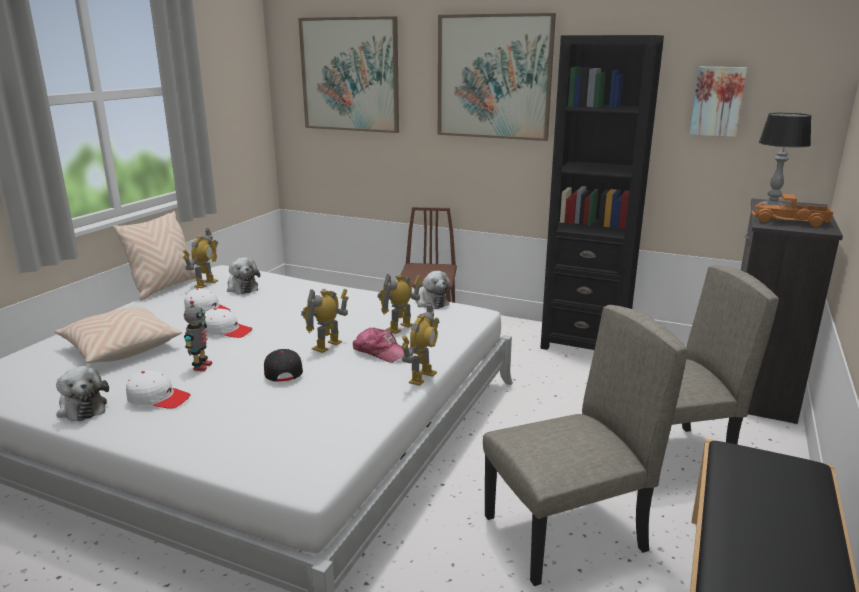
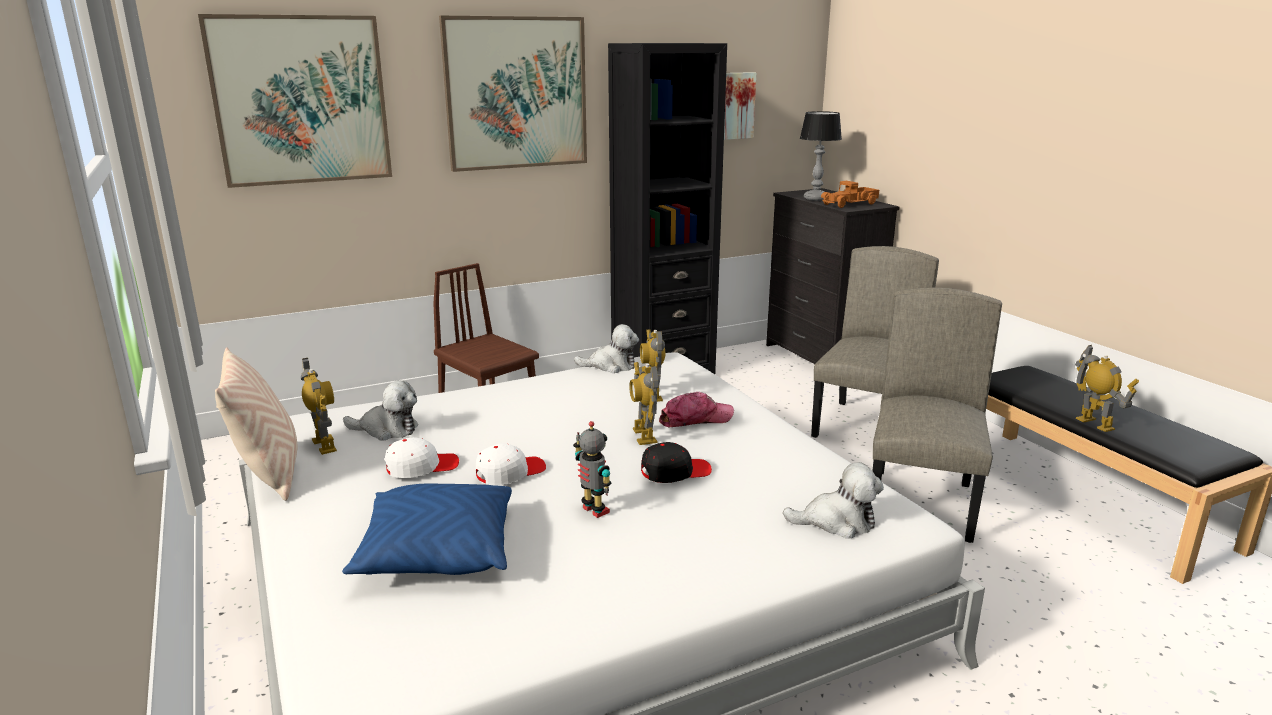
camera: 50 degrees left, 0 degrees up
beige pillow [55,307,182,363] -> blue pillow [342,483,512,575]
plush toy [56,366,109,421] -> plush toy moved to [783,462,884,539]
white cap [126,371,191,409] -> none
black cap [264,349,303,382] -> black cap turned 135 degrees clockwise [641,442,712,483]
toy robot [401,303,439,386] -> toy robot moved to [1075,345,1139,432]

